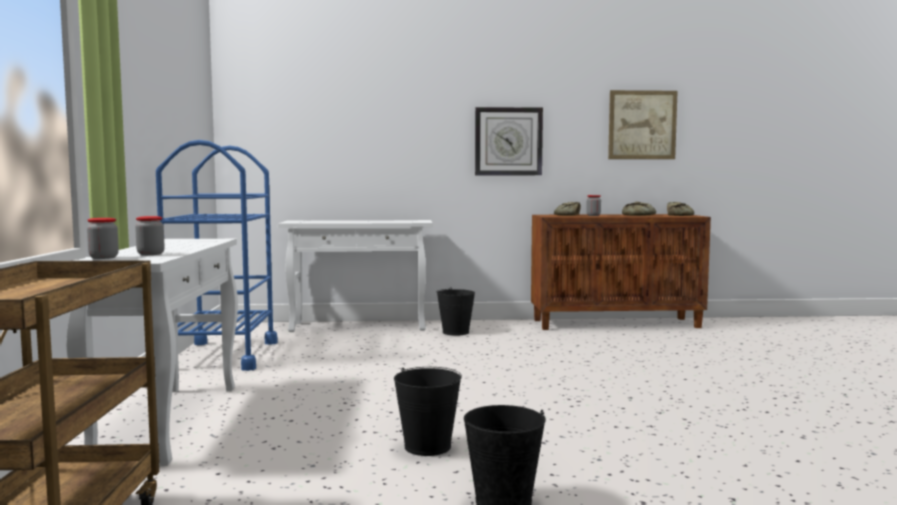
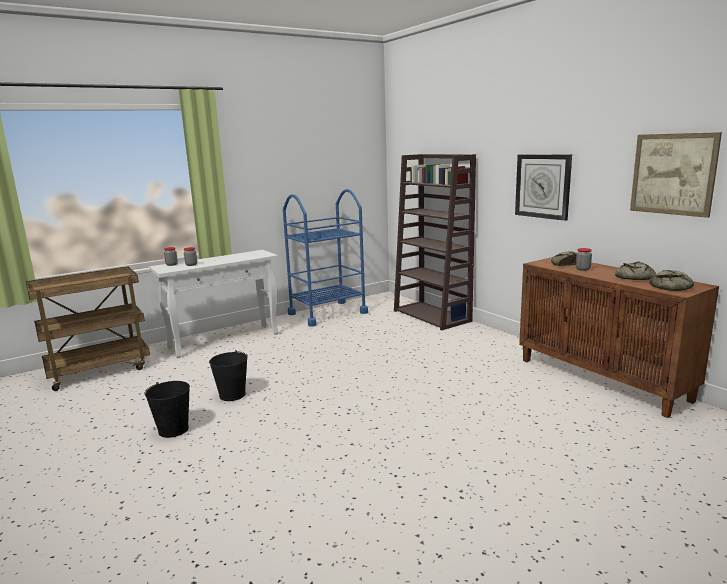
camera: 60 degrees right, 10 degrees up
white console table [278,220,432,332] -> brown bookcase [394,154,476,330]
black bucket [436,287,475,336] -> none

